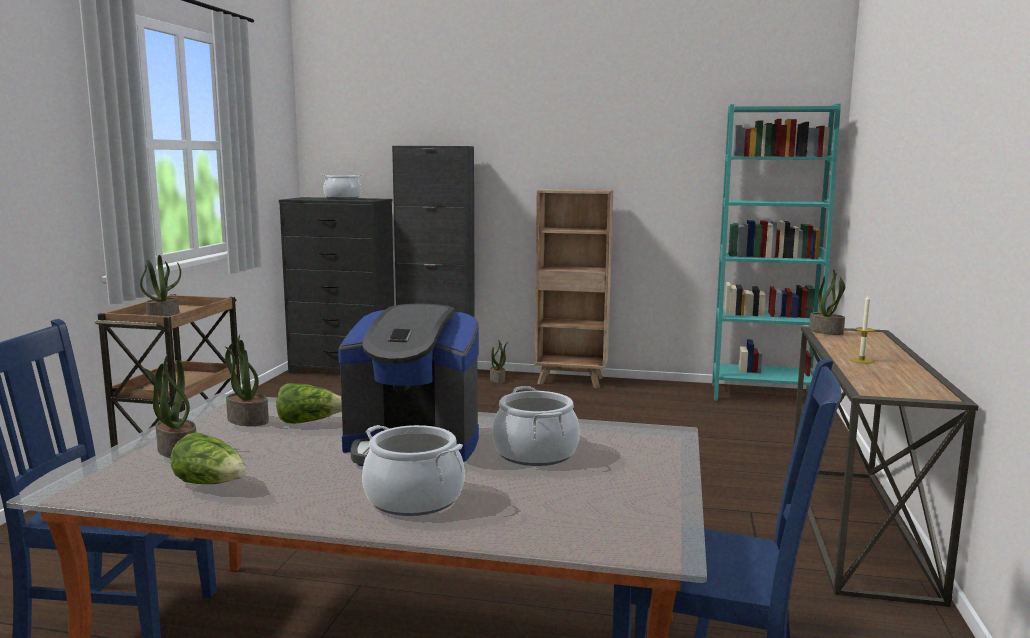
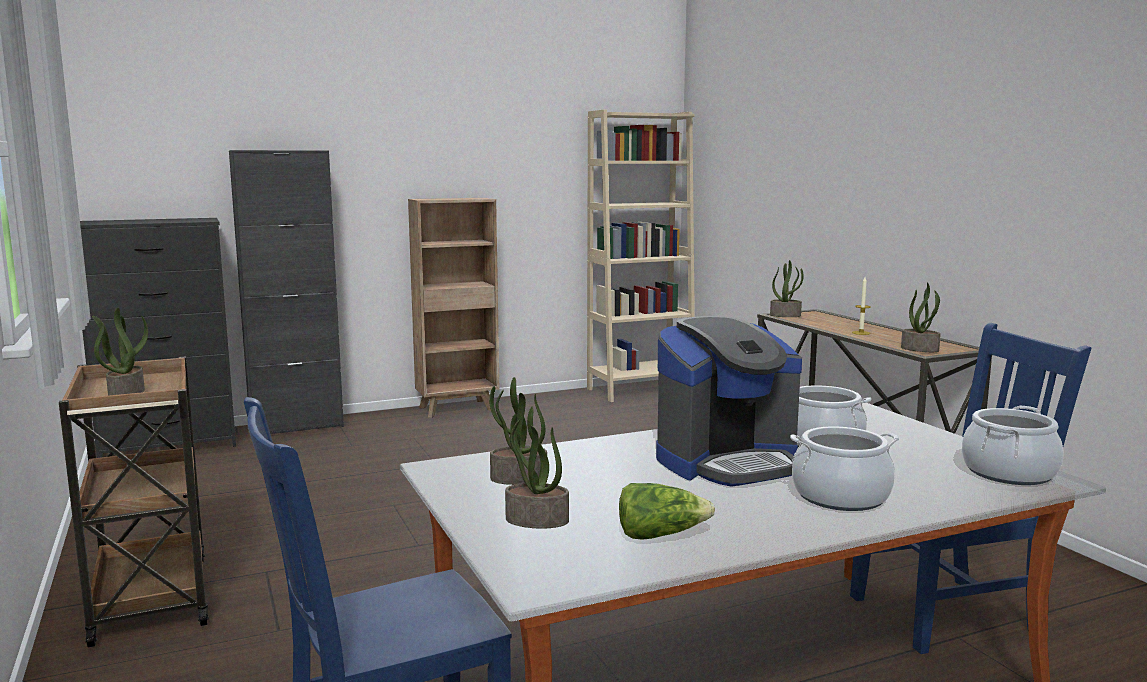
camera: 35 degrees left, 0 degrees up
lettuce [276,383,342,424] -> none
cooking pot [321,174,362,200] -> cooking pot moved to [962,405,1064,485]
potted plant [490,339,508,383] -> potted plant moved to [901,282,941,352]
turquoise bookcase [712,104,841,401] -> beige bookcase [587,110,695,402]

